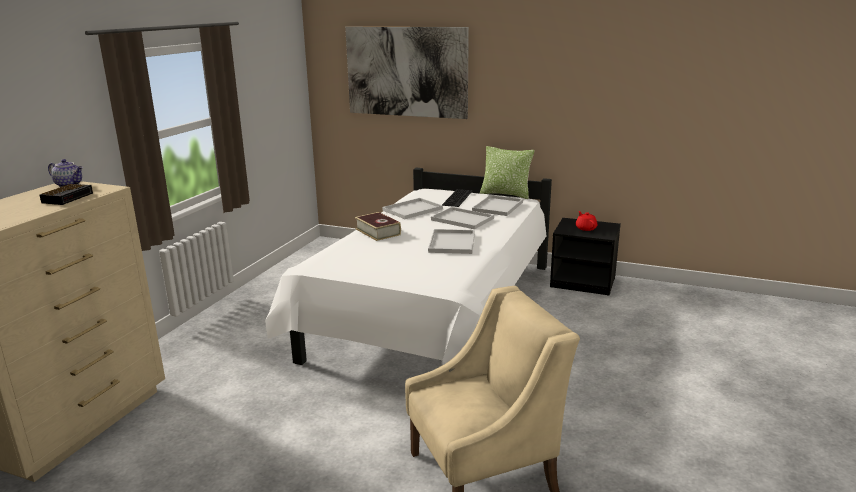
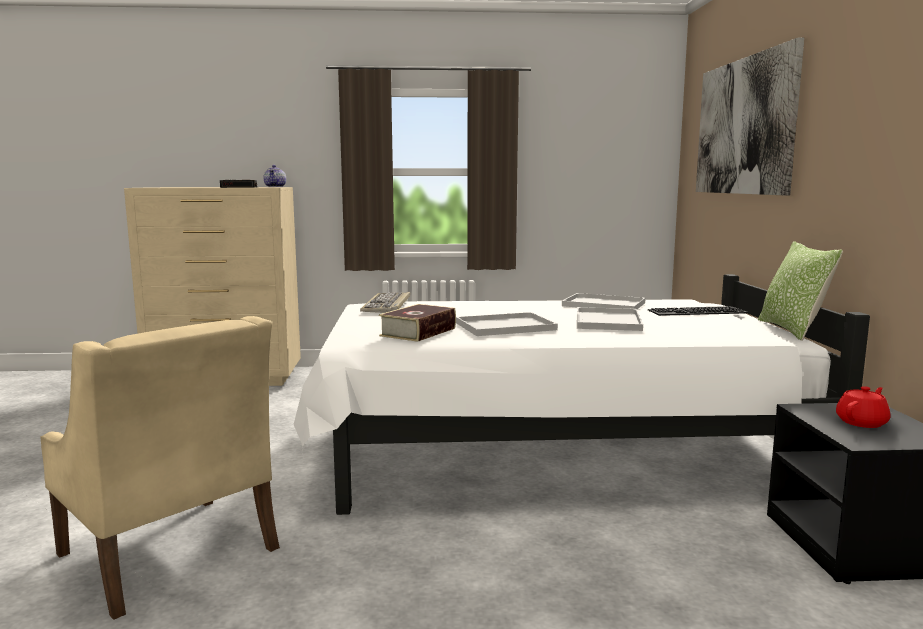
camera: 65 degrees right, 10 degrees down
book [355,212,401,241] -> book moved to [379,304,456,342]
white tray [472,195,523,216] -> none
none -> keyboard [360,292,410,313]

